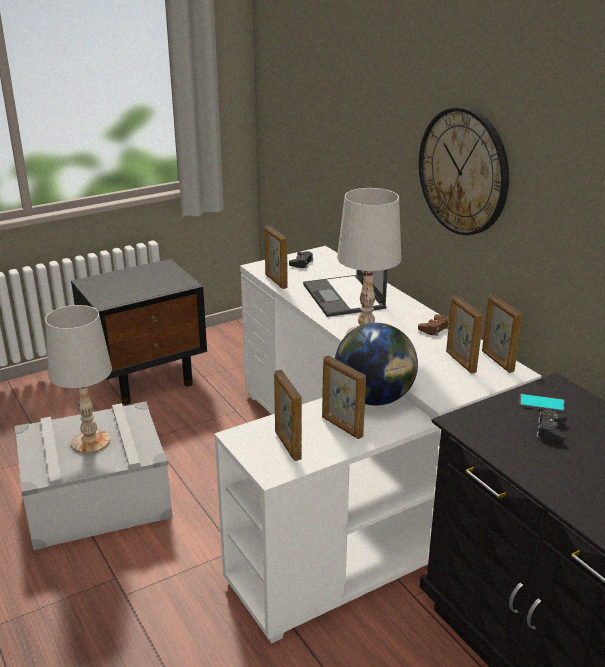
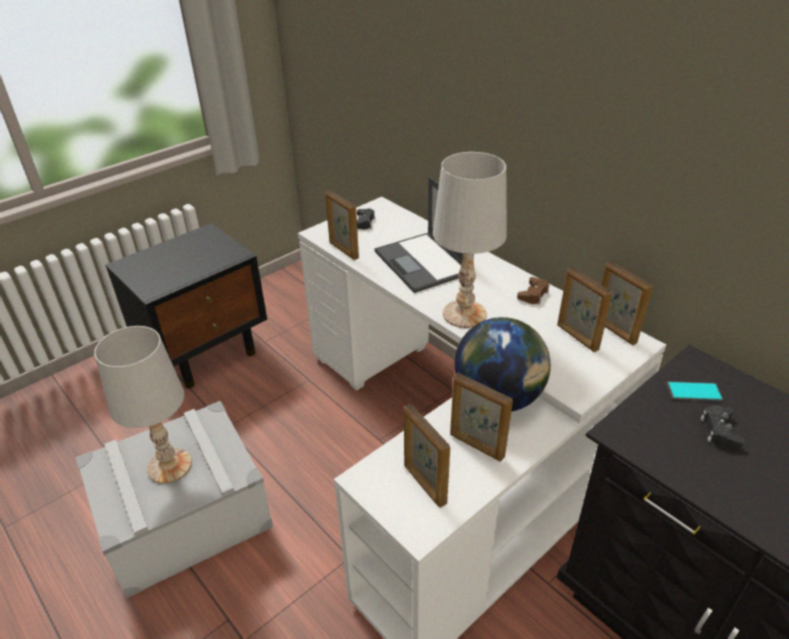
camera: 10 degrees left, 10 degrees up
wall clock [419,107,509,235] -> none

